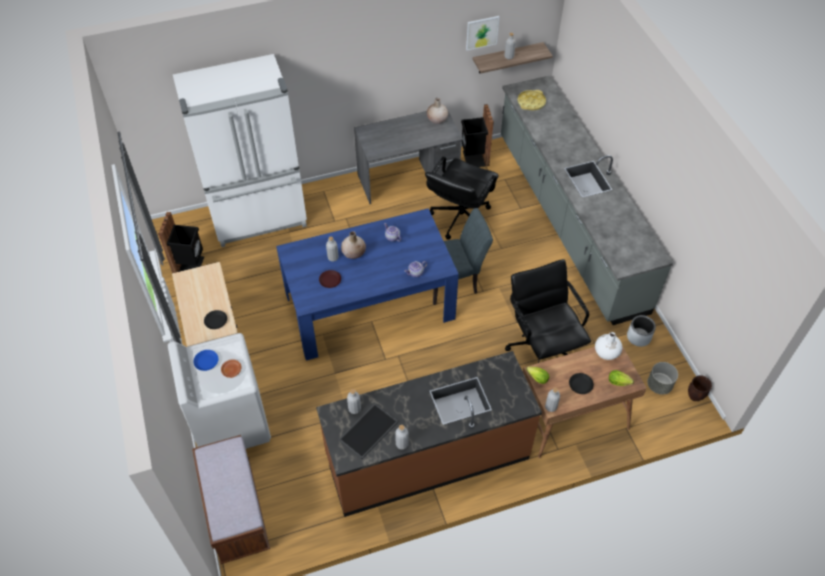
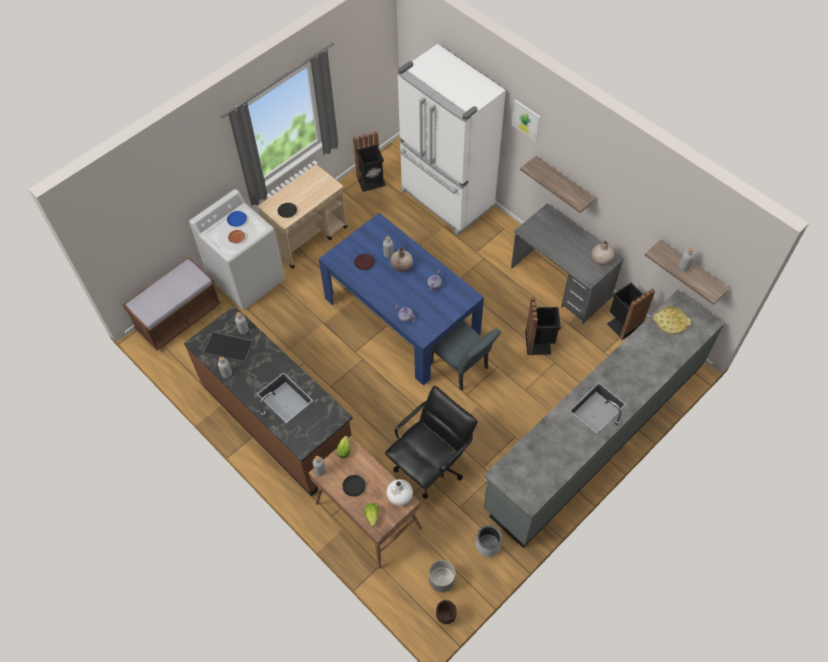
camera: 65 degrees right, 5 degrees up
black office chair [425,157,499,240] -> black trash can [525,297,561,355]
picture [466,16,499,51] -> picture moved to [512,100,541,141]
none -> shelf [520,156,596,213]

